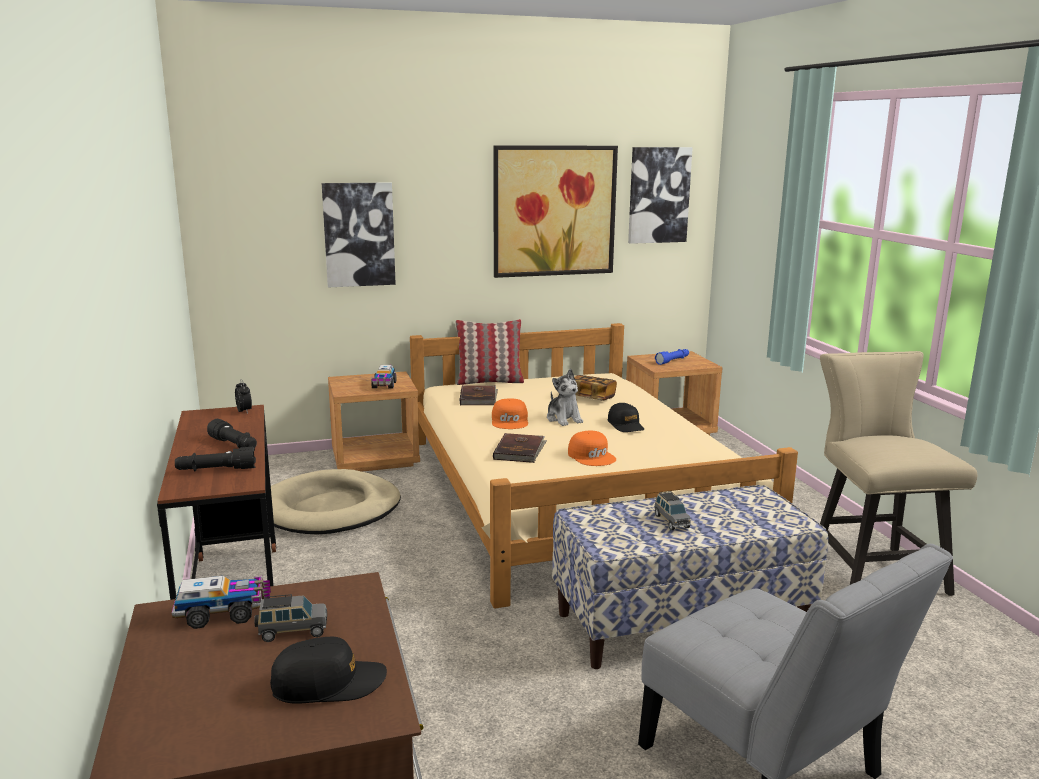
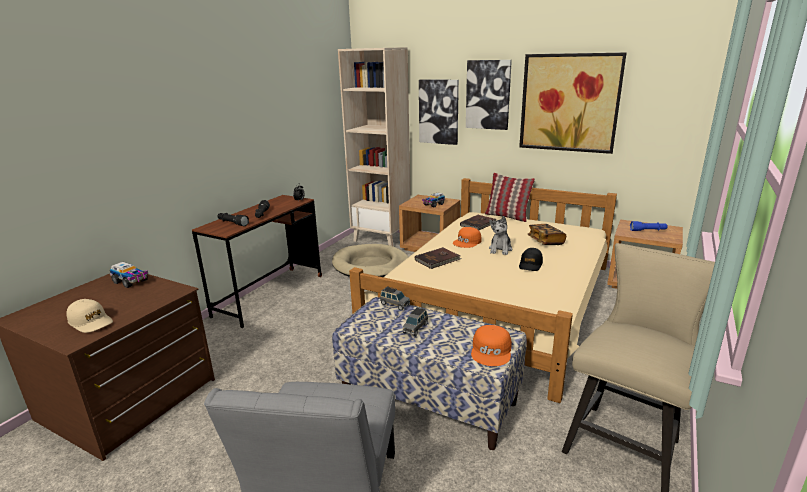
camera: 45 degrees right, 5 degrees up
grey toy car [254,594,327,642] -> grey toy car moved to [380,286,410,310]
black cap [270,637,387,704] -> beige cap [66,299,113,333]
orange cap [568,430,616,466] -> orange cap moved to [471,325,512,366]
picture [628,147,693,244] -> picture moved to [466,60,512,130]
none -> beige bookcase [338,47,411,246]

